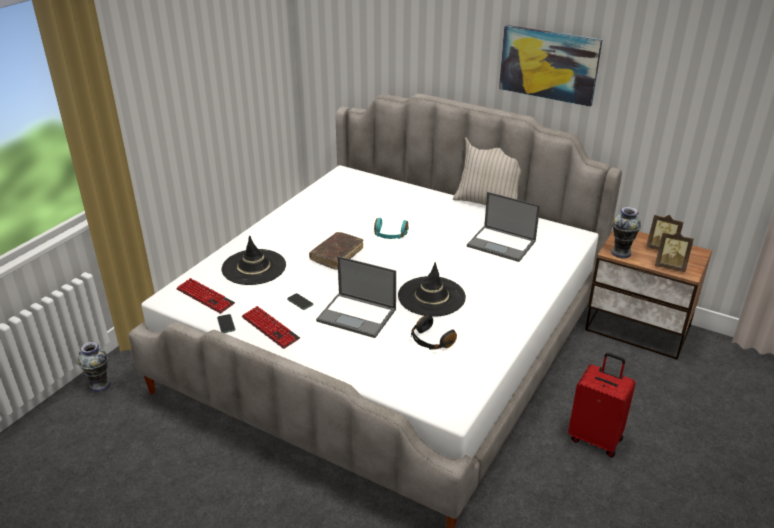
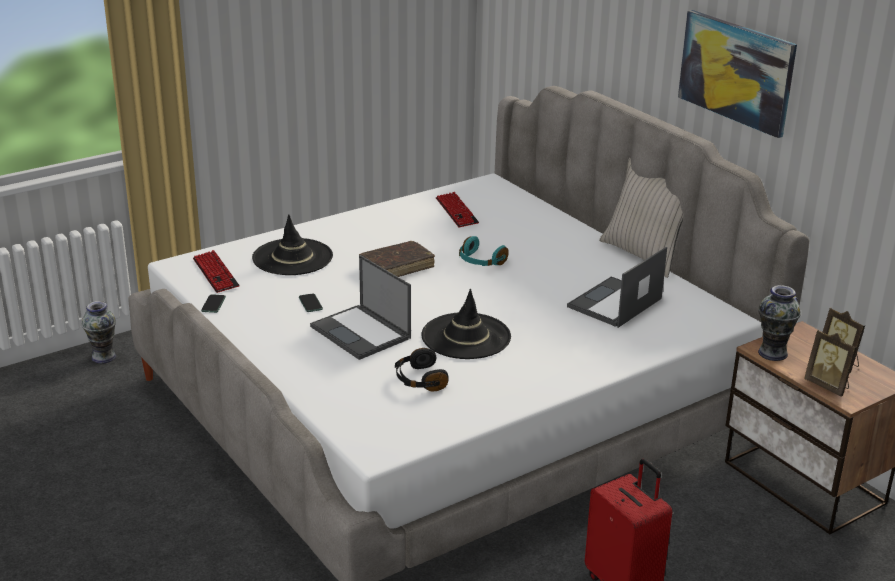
camera: 25 degrees right, 5 degrees down
keyboard [241,306,300,349] -> keyboard moved to [436,192,479,227]
laptop [467,192,540,262] -> laptop turned 75 degrees clockwise [567,247,667,328]

